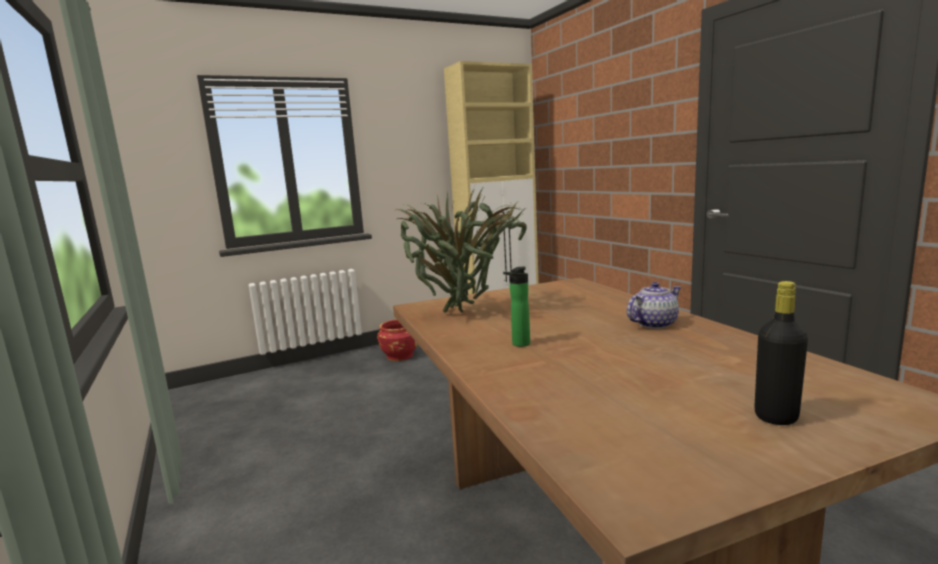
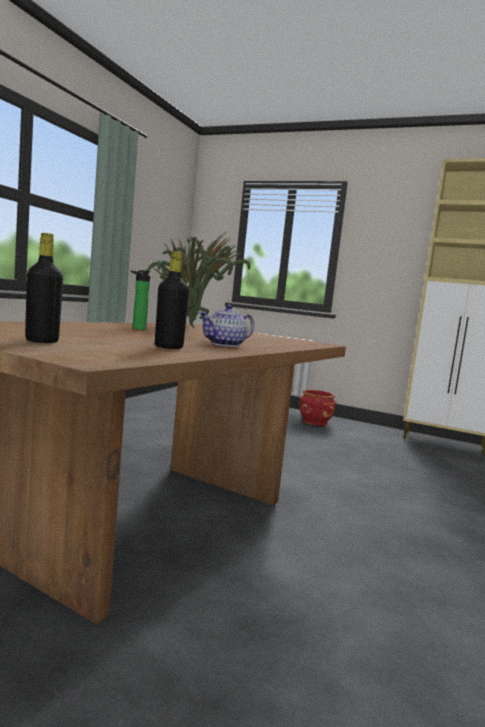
camera: 50 degrees right, 5 degrees down
teapot [627,282,681,329] -> teapot turned 120 degrees clockwise [199,305,254,347]
none -> black bottle [155,251,189,349]

